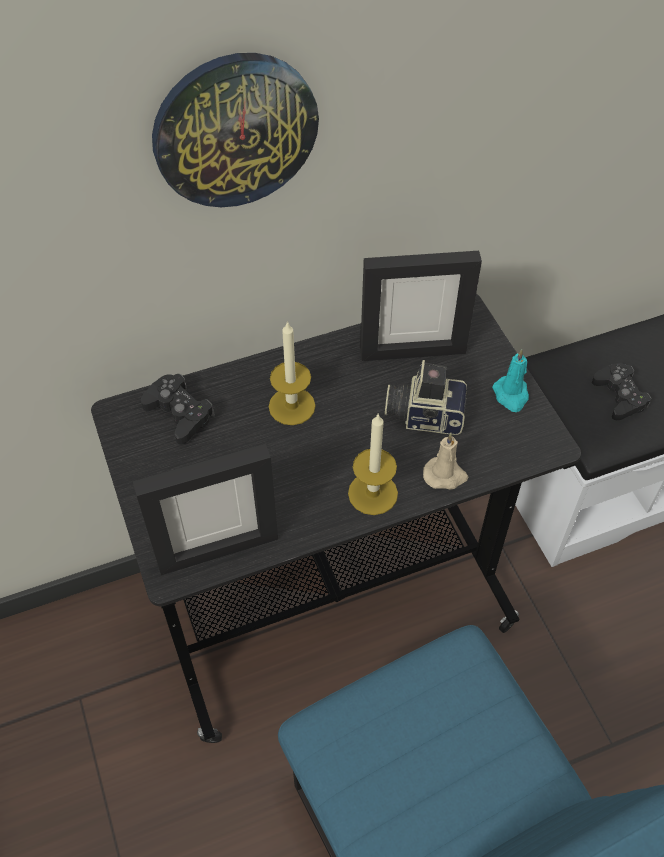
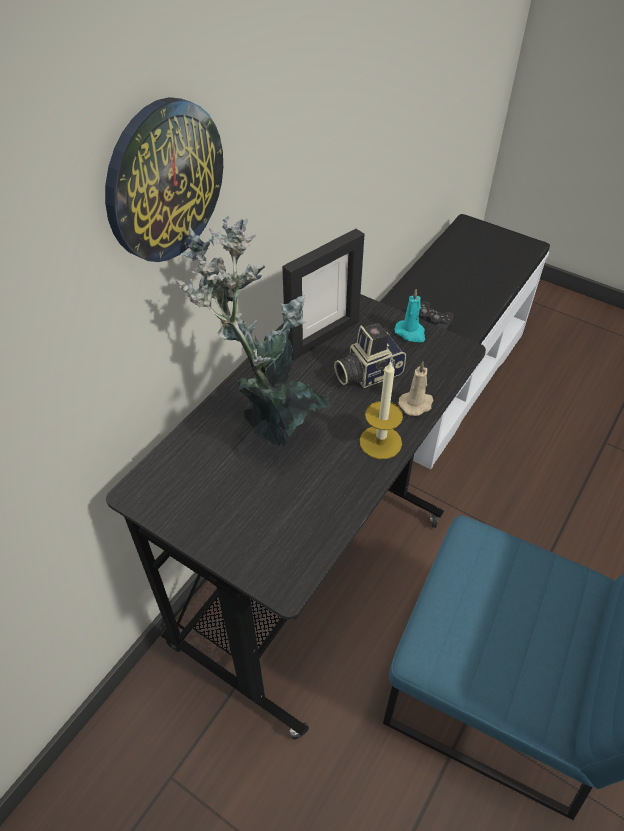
camera: 35 degrees left, 5 degrees down
picture frame [133,444,278,575] -> none
black game controller [141,374,215,445] -> none
candle [269,321,316,425] -> potted plant [176,216,329,446]

